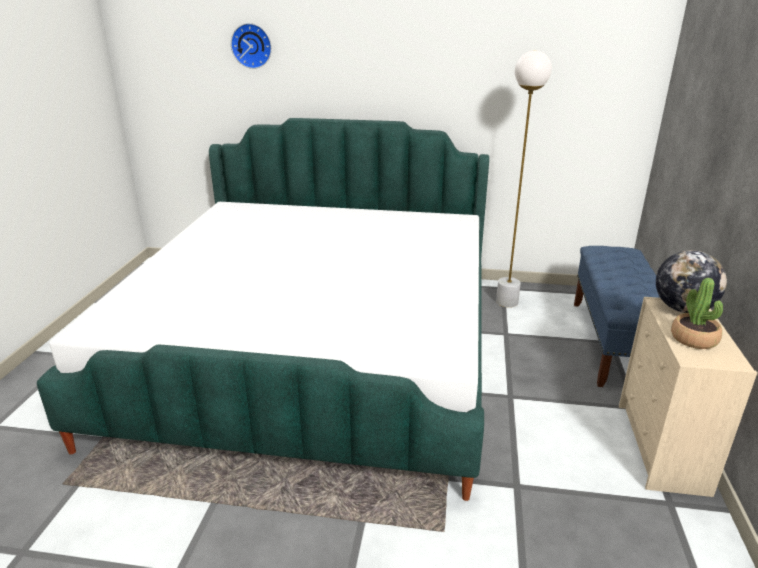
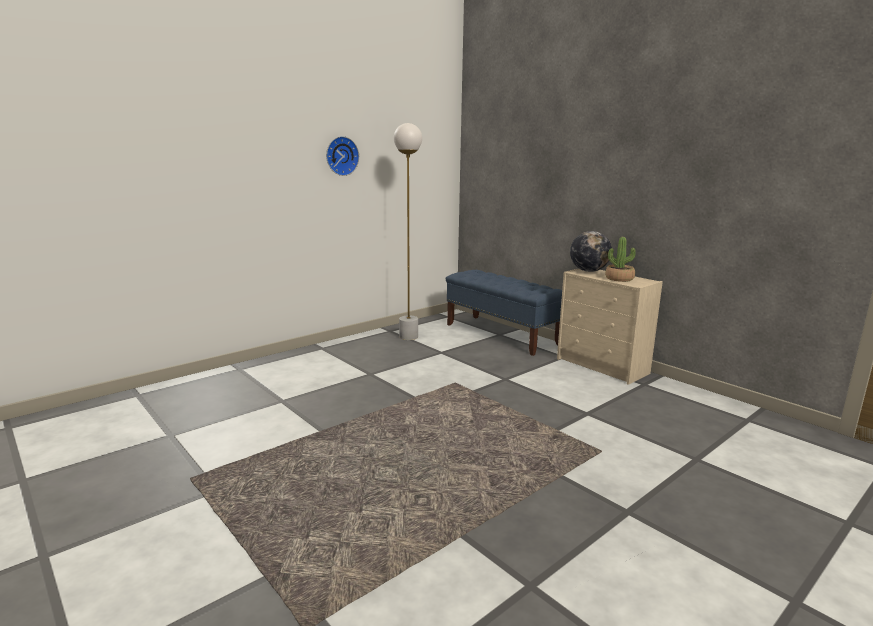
camera: 50 degrees left, 10 degrees down
bed [37,118,489,501] -> none
wall clock [231,23,272,69] -> wall clock moved to [326,136,359,176]

